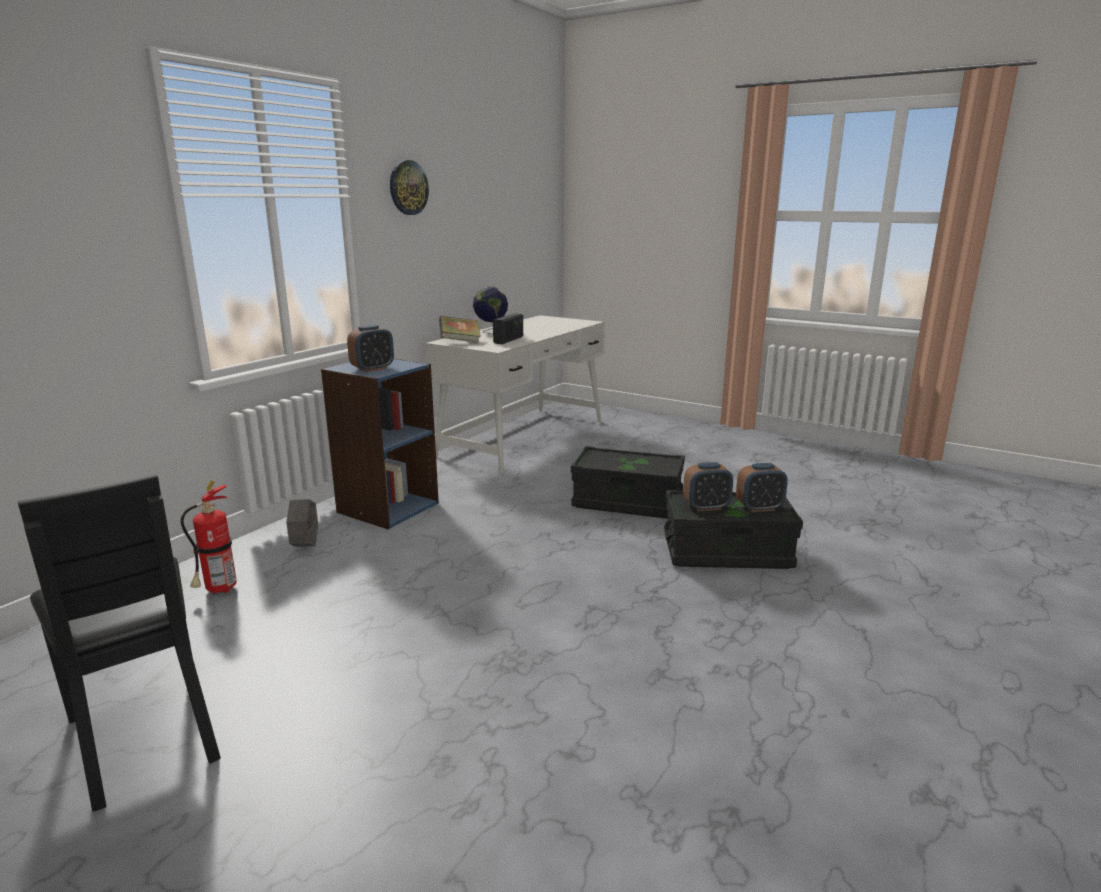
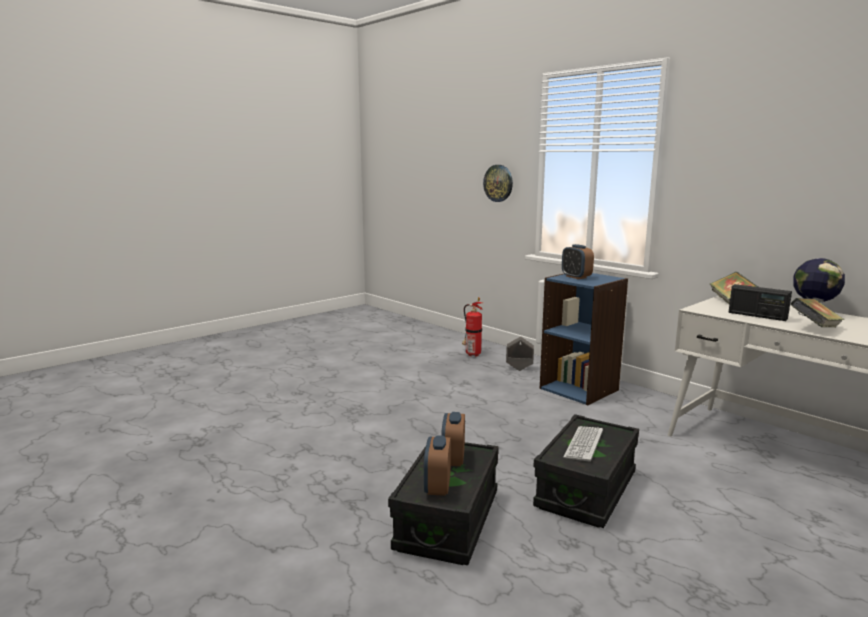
camera: 105 degrees right, 5 degrees down
black chair [18,474,221,812] -> none
wall clock [390,160,429,215] -> wall clock moved to [483,165,513,202]
none -> keyboard [563,426,603,462]
none -> book [790,298,844,327]

